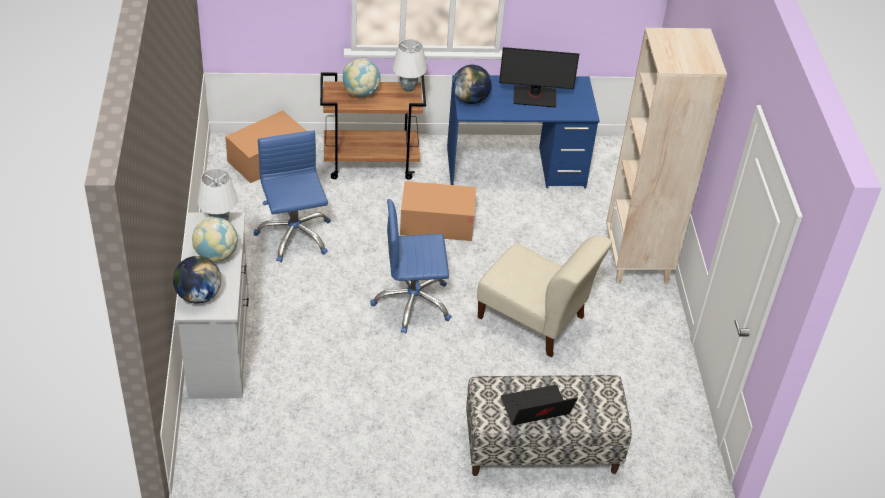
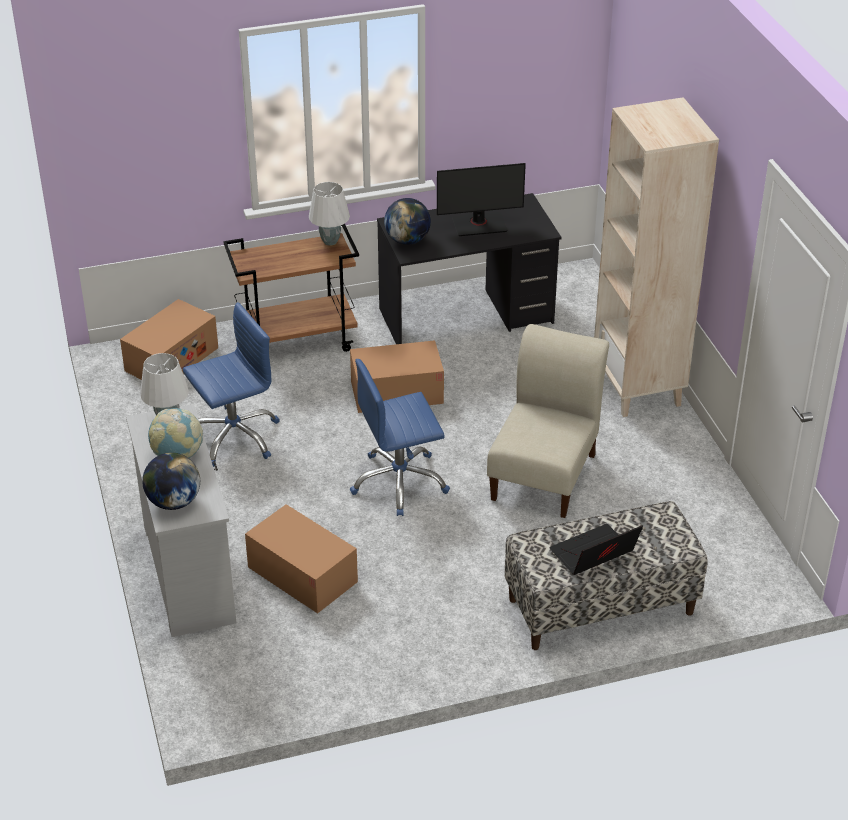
camera: 10 degrees left, 5 degrees down
blue office chair [253,130,331,262] -> blue office chair turned 90 degrees clockwise [183,302,280,467]
globe [343,58,381,97] -> none
blue desk [447,75,600,188] -> black desk [377,193,561,344]
beige chair [477,235,612,357] -> beige chair turned 90 degrees counterclockwise [487,324,609,518]
none -> cardboard box [245,504,358,614]

